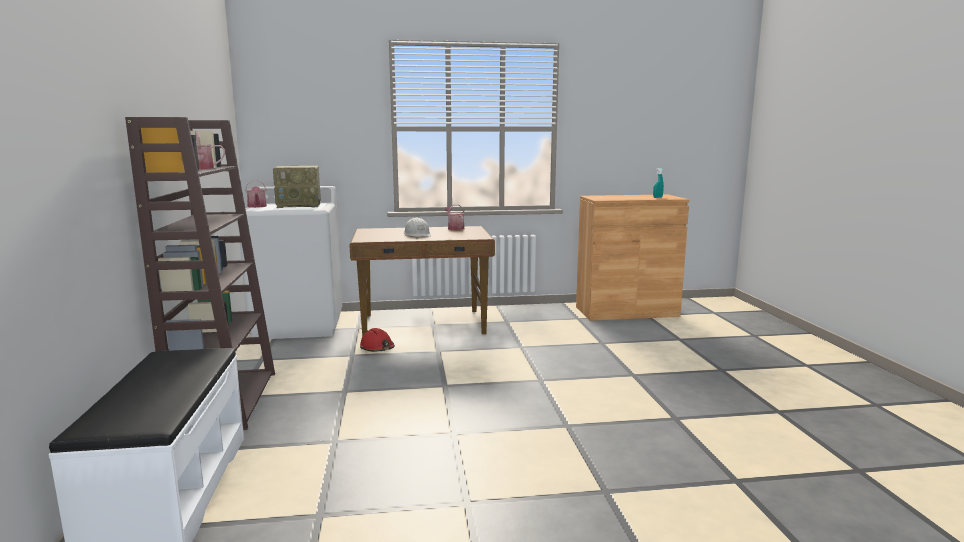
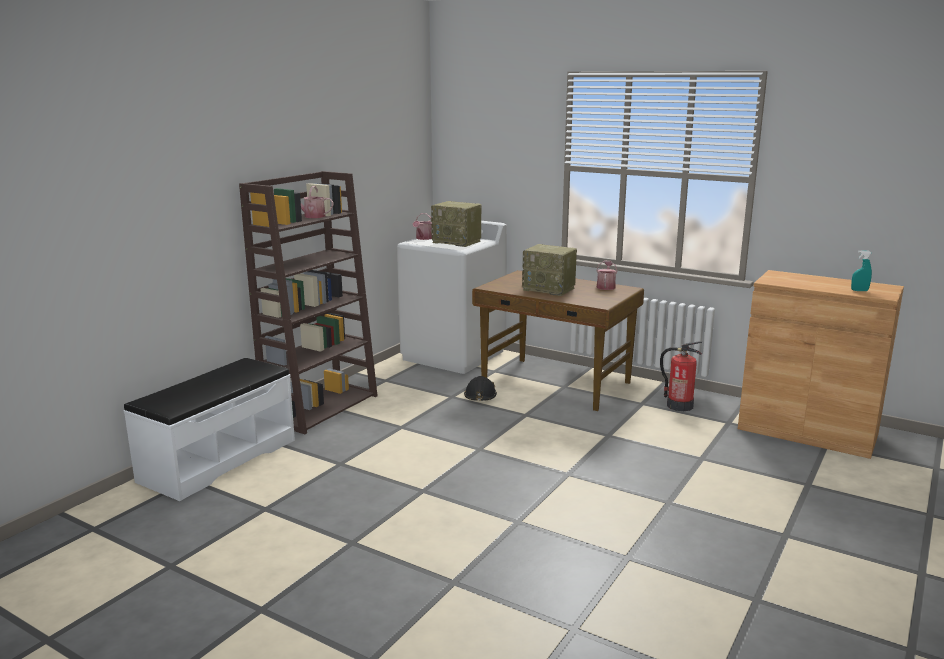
camera: 40 degrees right, 5 degrees up
red hard hat [360,328,395,352] -> black hard hat [464,376,497,401]
white hard hat [404,218,431,237] -> radio [522,244,577,296]
none -> fire extinguisher [660,341,703,411]

